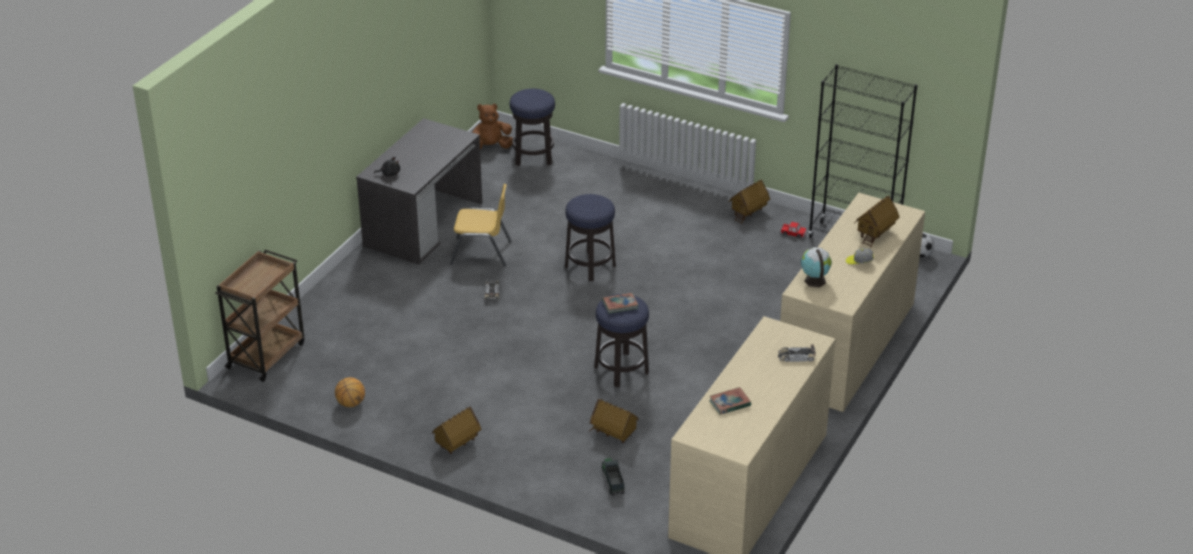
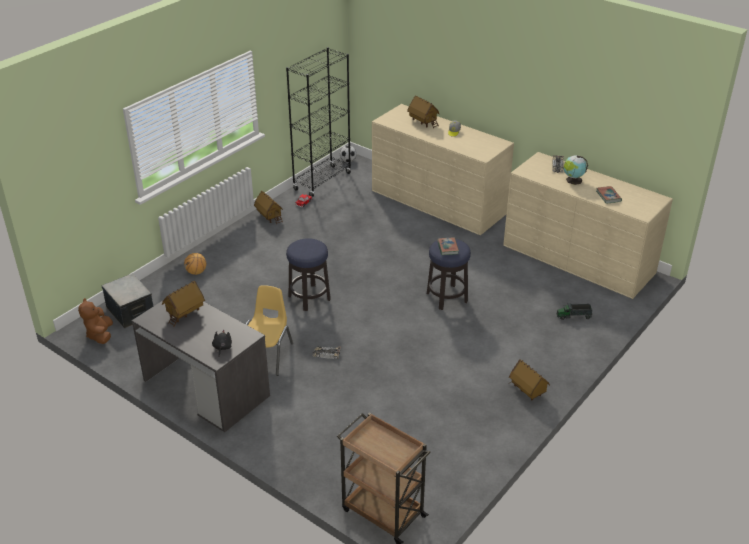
camera: 80 degrees left, 0 degrees up
basketball [335,377,365,407] -> basketball moved to [184,253,206,275]
stool [510,89,555,166] -> storage box [102,274,153,329]
toy house [590,399,639,443] -> toy house moved to [162,281,205,327]
globe [801,247,832,287] -> globe moved to [564,155,588,185]

